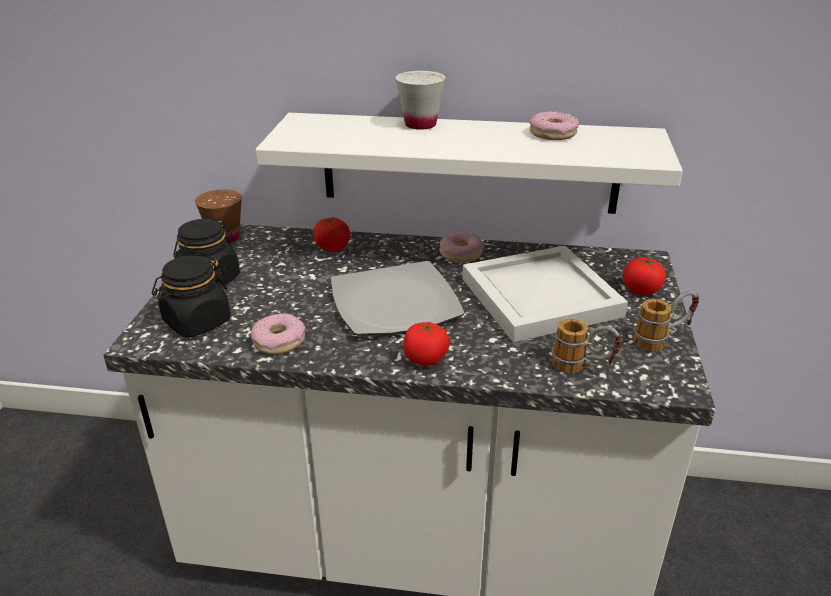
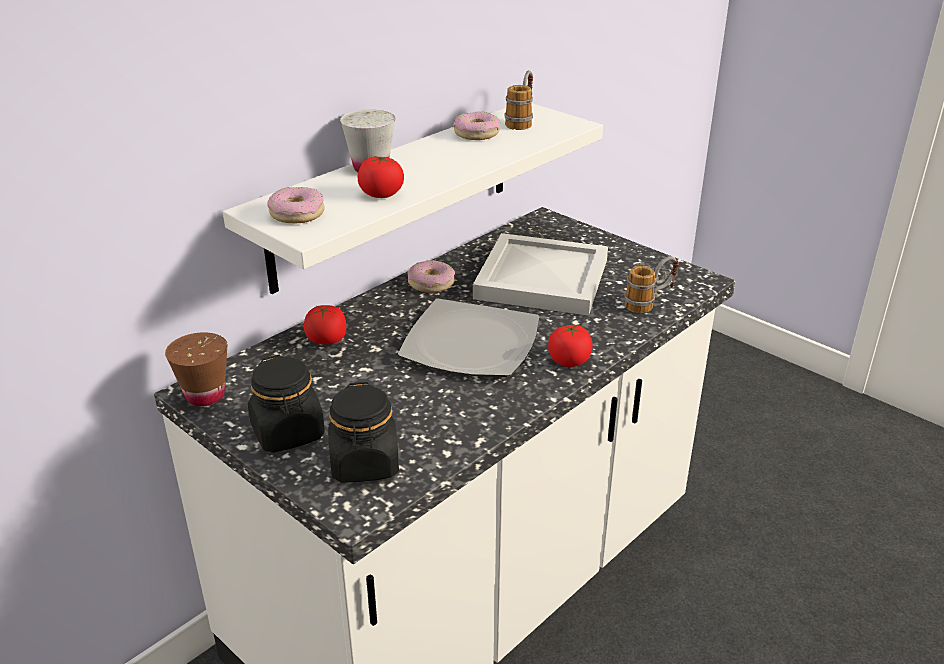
camera: 55 degrees left, 0 degrees up
donut [251,313,305,354] -> donut moved to [267,187,325,223]
tomato [623,257,666,295] -> tomato moved to [358,156,404,198]
mug [633,291,699,351] -> mug moved to [505,70,533,130]

